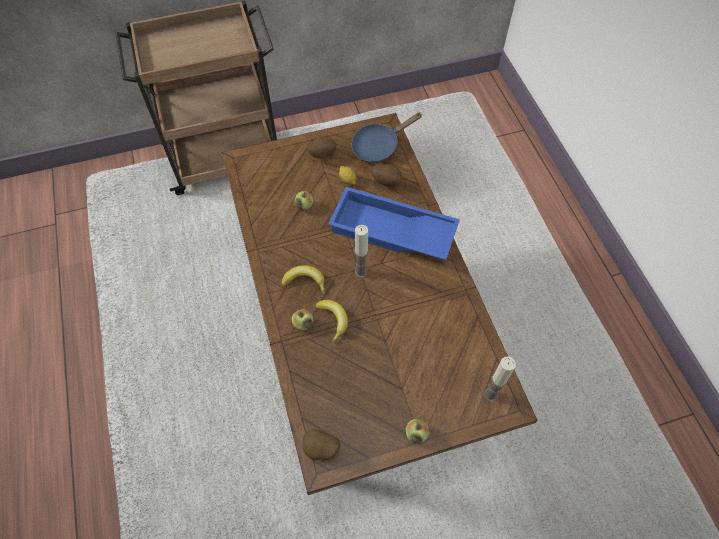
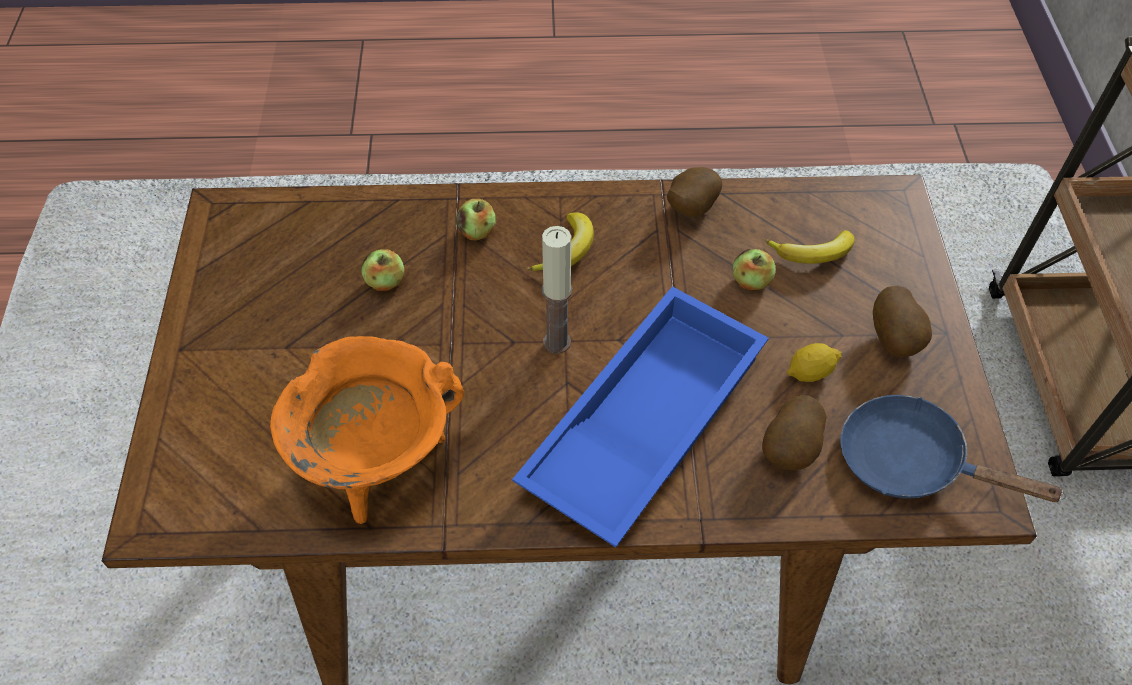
camera: 105 degrees right, 5 degrees down
potato [302,429,341,460] -> potato moved to [667,167,722,217]
banana [315,300,348,342] -> banana moved to [765,230,855,264]
blue frying pan [351,113,422,163] -> blue frying pan turned 45 degrees counterclockwise [840,395,1066,502]
apple [406,419,429,444] -> apple moved to [361,249,405,291]
candle [484,356,516,402] -> none
none -> orange cooking pot [270,336,464,524]

